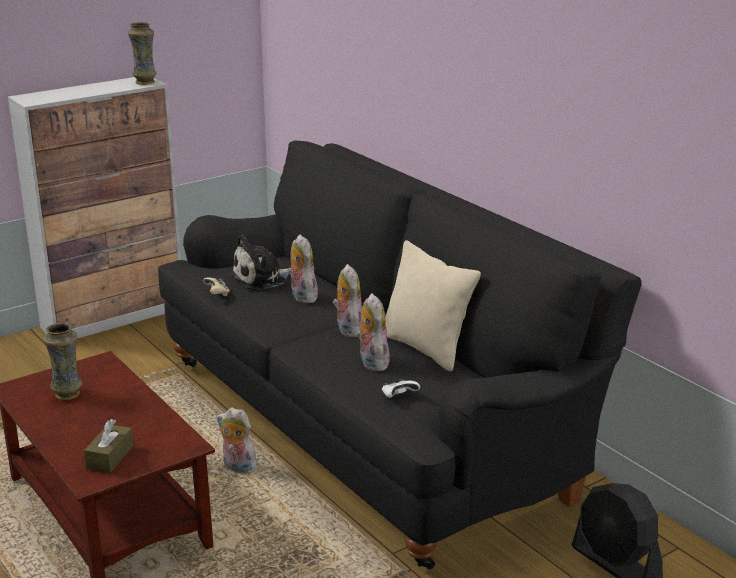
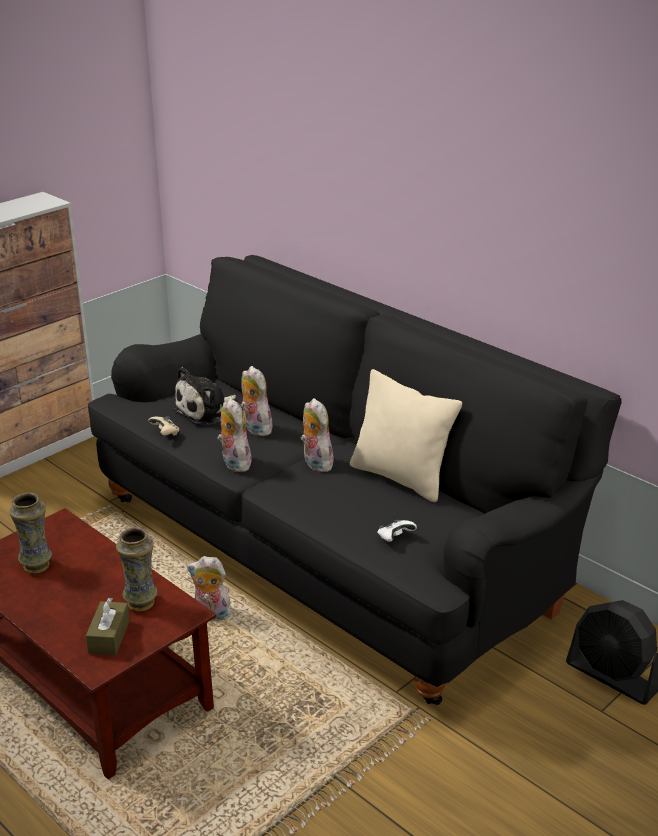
camera: 10 degrees left, 5 degrees up
vase [128,22,157,85] -> vase moved to [116,527,157,612]
plush toy [356,294,390,371] -> plush toy moved to [217,398,252,472]

